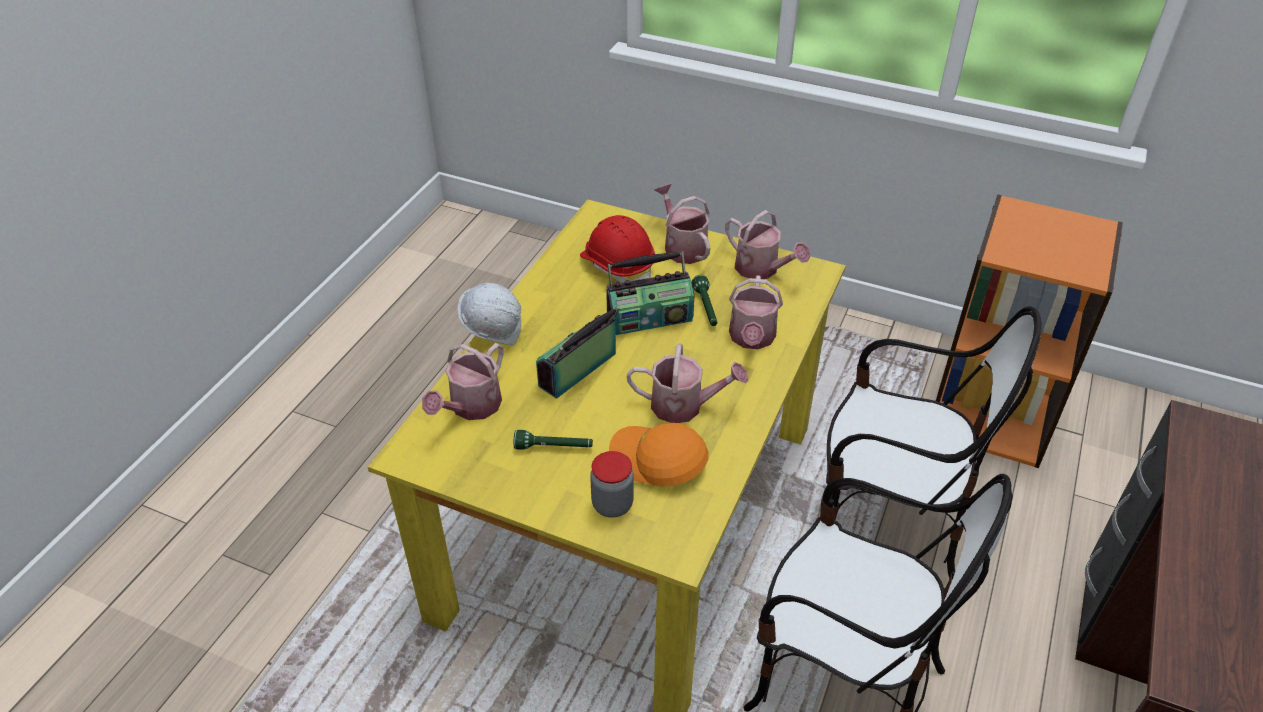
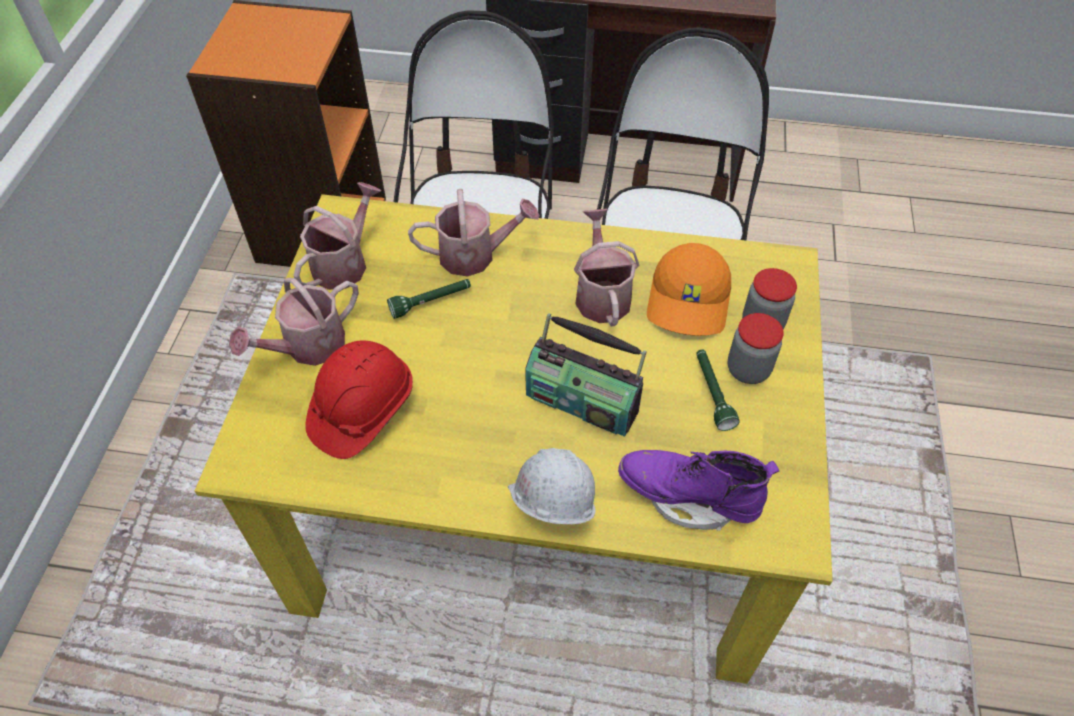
camera: 105 degrees left, 10 degrees up
watering can [422,343,504,420] -> purple boot [618,450,779,531]
radio [606,251,695,335] -> none
none -> jar [728,313,784,384]

